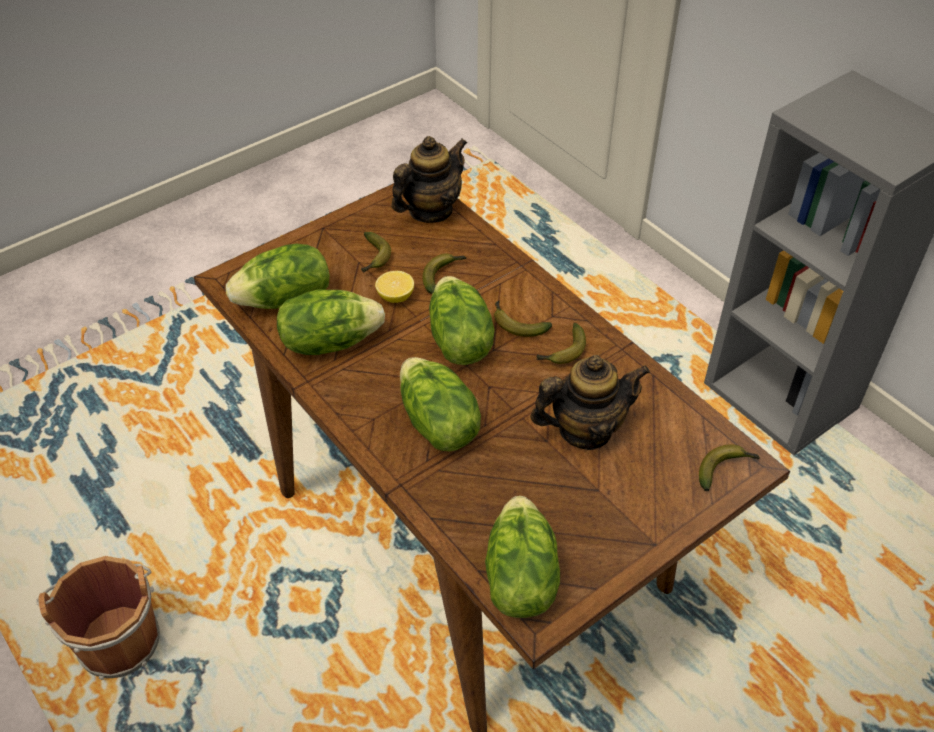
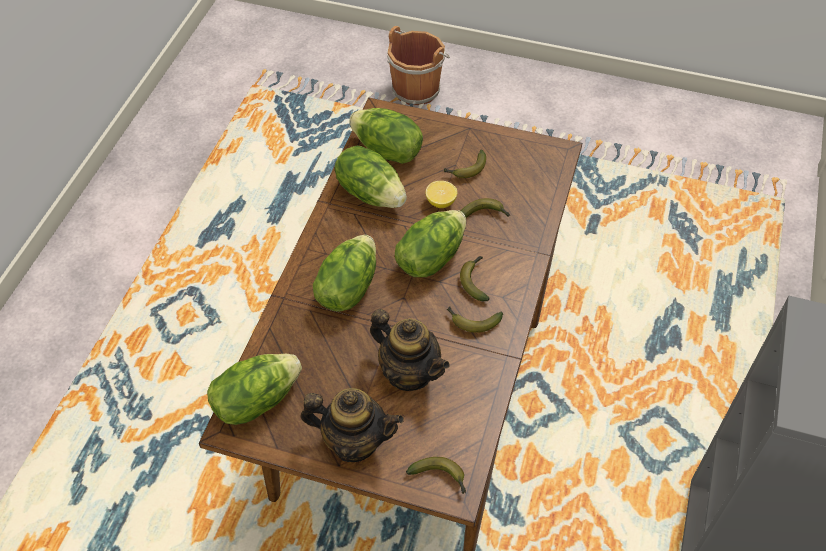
camera: 55 degrees right, 5 degrees up
brown bucket [36,556,160,680] -> brown bucket moved to [387,26,450,105]
teapot [391,136,467,223] -> teapot moved to [301,388,404,462]

